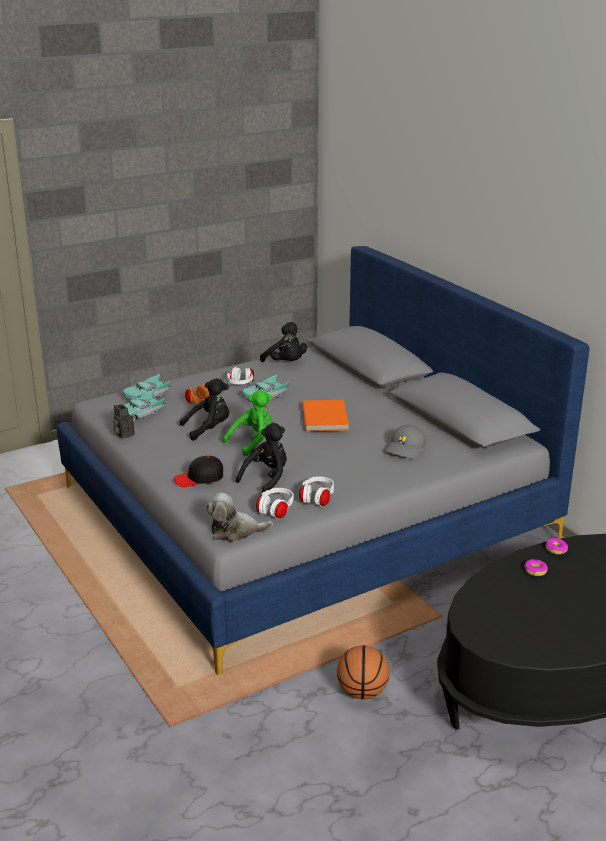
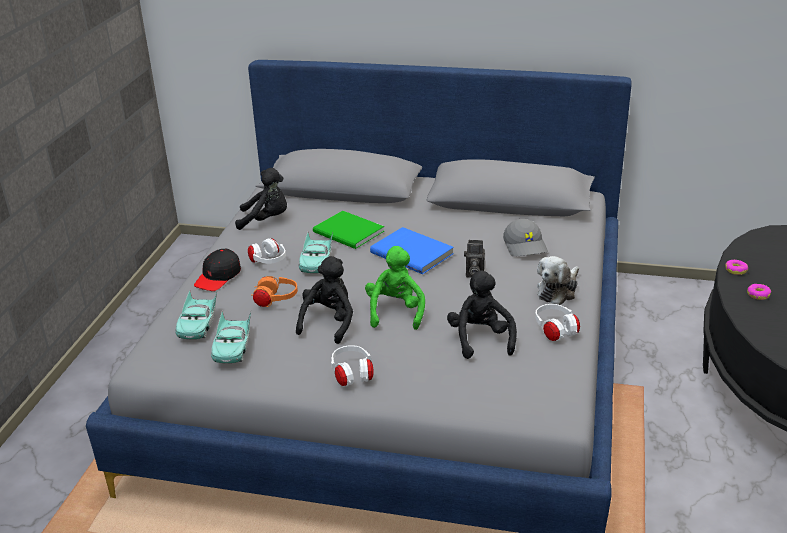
camera: 45 degrees left, 5 degrees up
camera [113,404,135,439] -> camera moved to [464,240,485,278]
black cap [174,456,223,487] -> black cap moved to [194,249,241,291]
plush toy [206,493,273,542] -> plush toy moved to [537,256,579,305]
white headphones [256,488,294,518] -> white headphones moved to [331,345,374,386]
orange book [302,400,349,432] -> blue book [370,227,454,274]
basketball [337,645,390,699] -> none
none -> green book [313,211,384,249]

